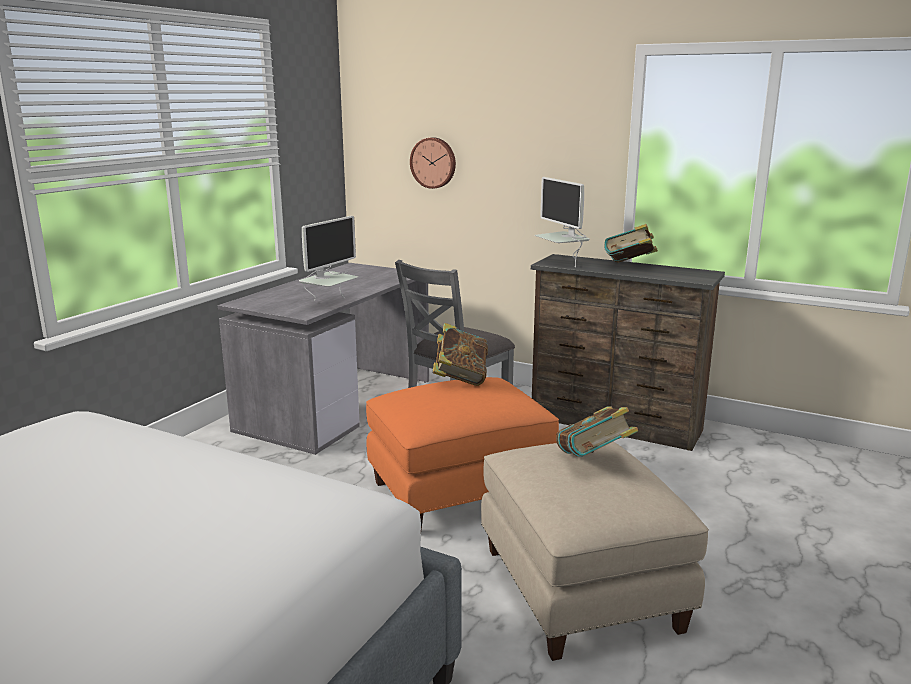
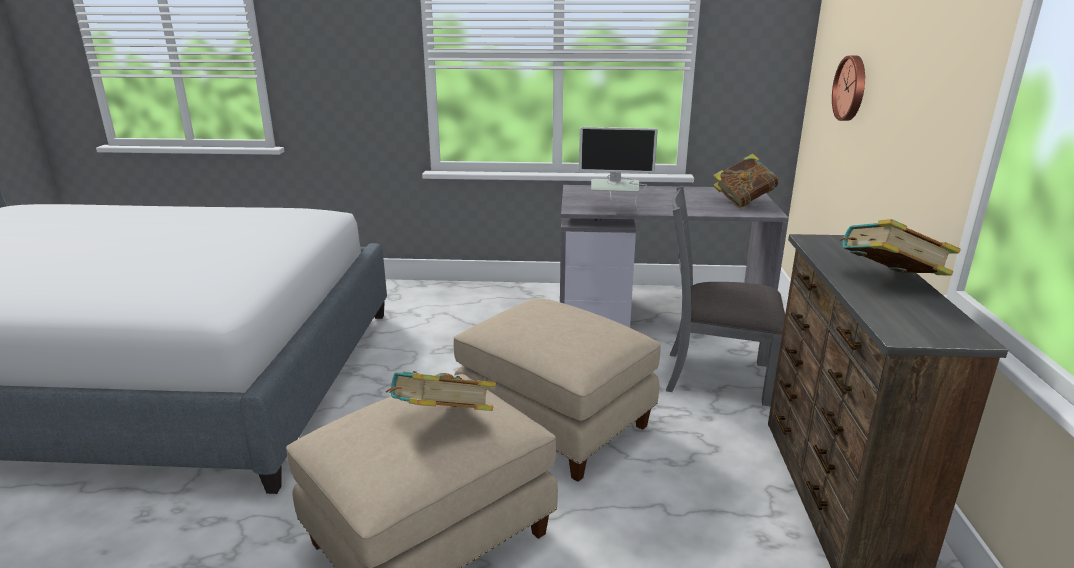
camera: 65 degrees right, 5 degrees up
orange ottoman [366,377,559,529] -> beige ottoman [454,298,661,482]
book [433,323,488,386] -> book moved to [713,154,779,208]
monitor [535,177,590,267] -> none

